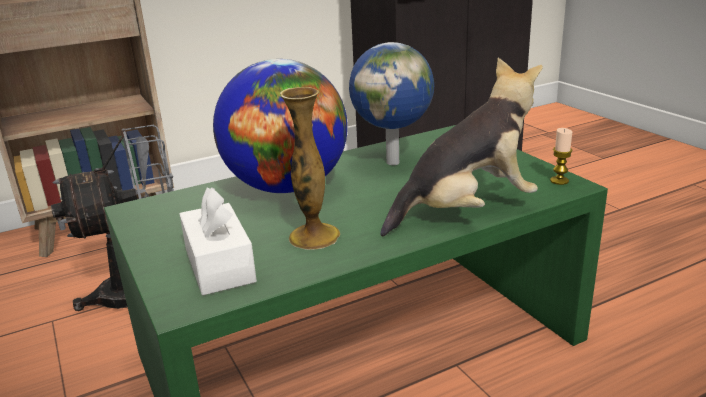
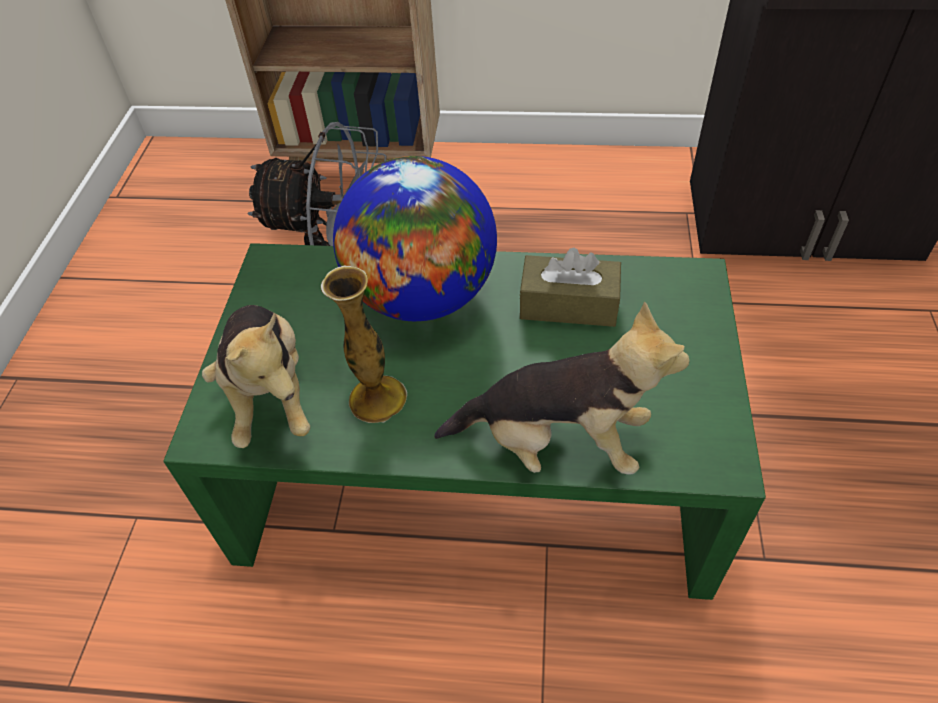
camera: 35 degrees right, 25 degrees up
white tissue box [180,187,257,295] -> plush toy [202,305,310,448]
globe [349,42,434,165] -> brown tissue box [519,248,621,327]
candle [550,128,573,185] -> none

